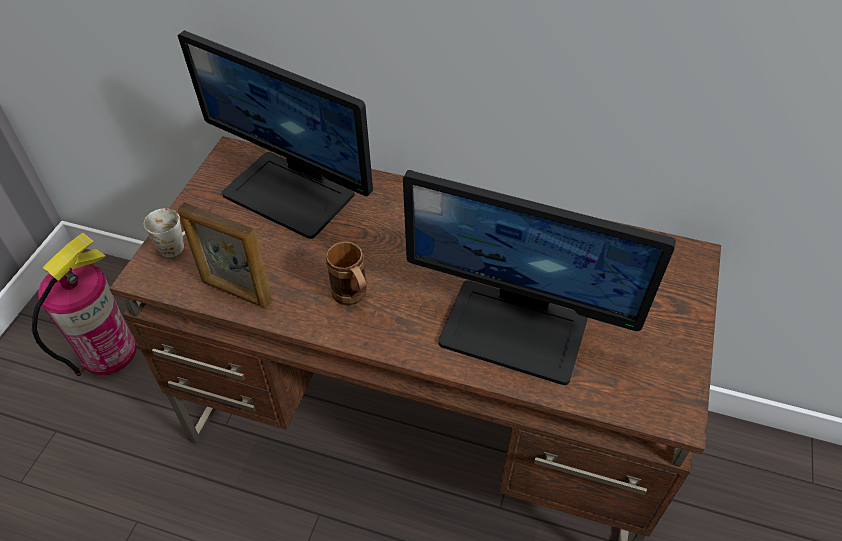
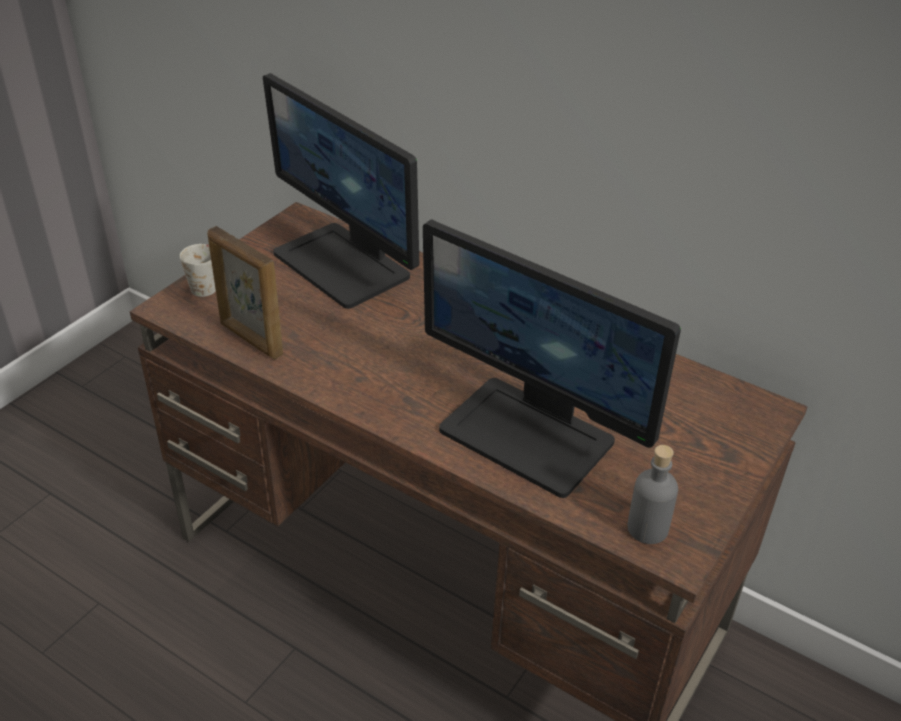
camera: 15 degrees right, 10 degrees down
fire extinguisher [32,233,137,376] -> none
brown mug [326,241,367,305] -> none
none -> grey bottle [627,445,678,544]

